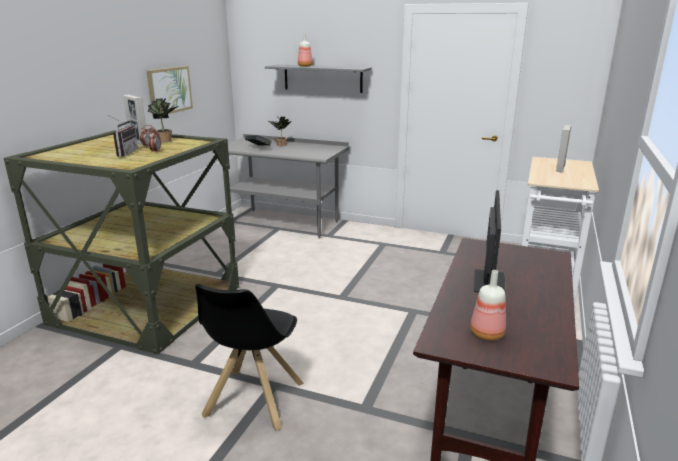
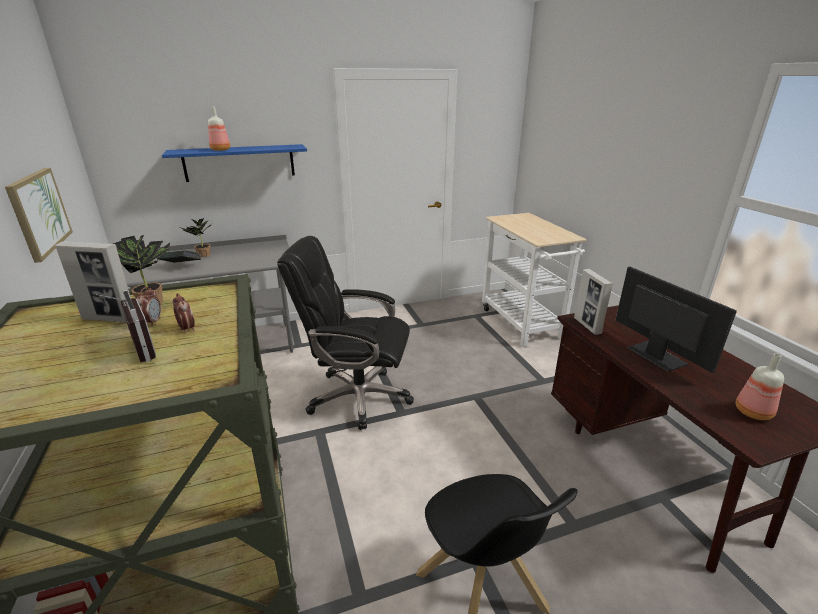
camera: 40 degrees left, 5 degrees up
grey shelf [265,64,372,93] -> blue shelf [162,144,307,182]
picture frame [556,125,571,172] -> picture frame moved to [574,269,613,335]
none -> black office chair [277,236,414,430]

